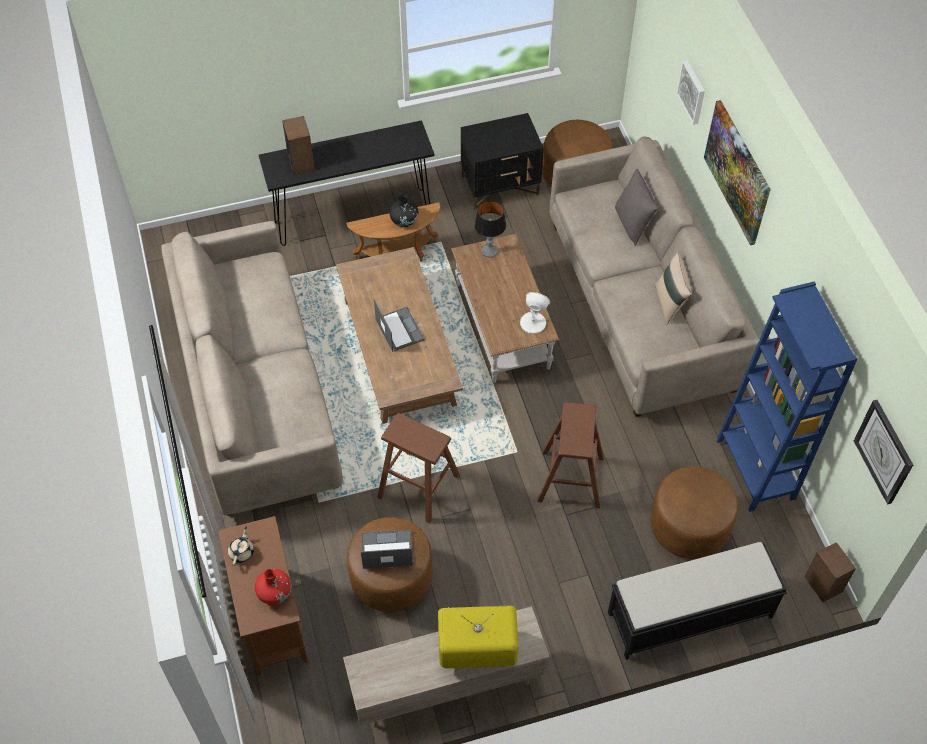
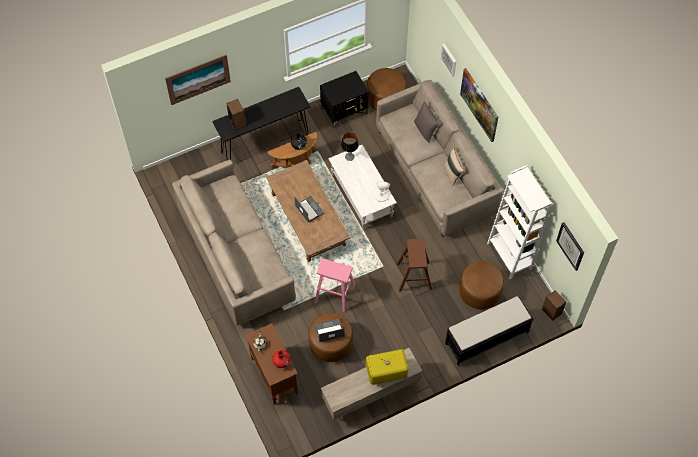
camera: 10 degrees left, 5 degrees up
brown stool [377,413,460,524] -> pink stool [314,258,355,312]
brown coffee table [451,234,559,383] -> white coffee table [328,145,397,230]
blue bookcase [716,281,857,512] -> white bookcase [487,165,552,279]
none -> picture [165,55,231,105]

